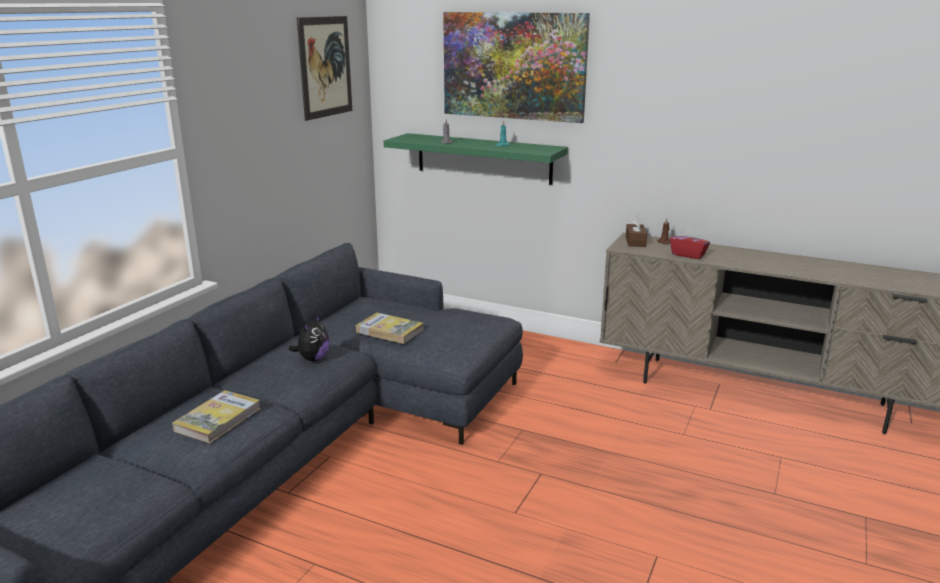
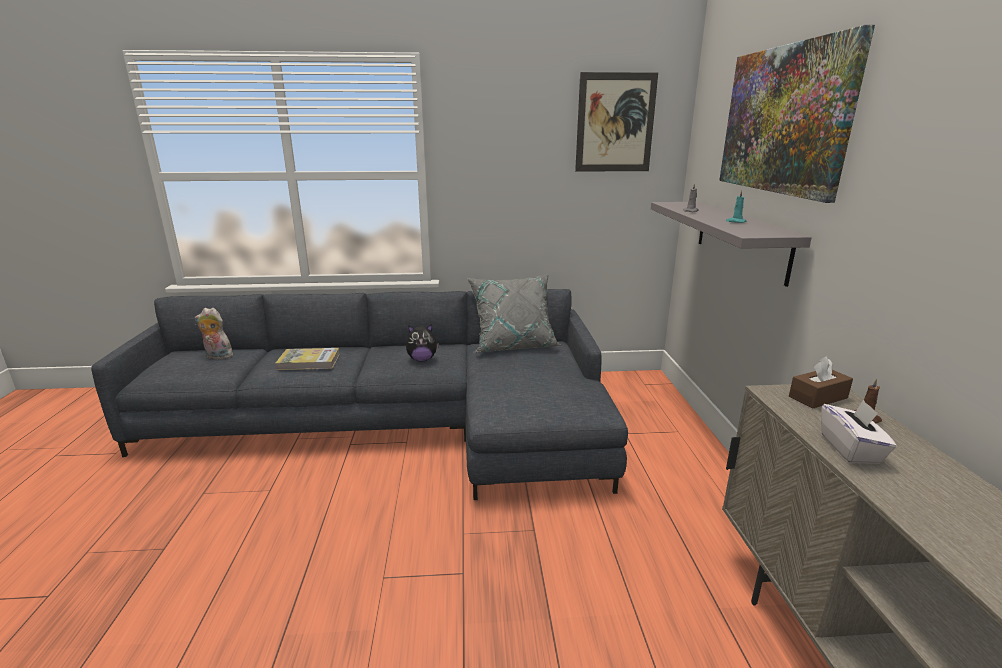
camera: 60 degrees right, 0 degrees up
book [356,313,424,344] -> none
green shelf [384,133,568,185] -> grey shelf [651,202,812,287]
red tissue box [670,227,710,259] -> white tissue box [821,400,897,464]
none -> plush toy [195,308,233,360]
none -> grey pillow [467,274,562,353]

